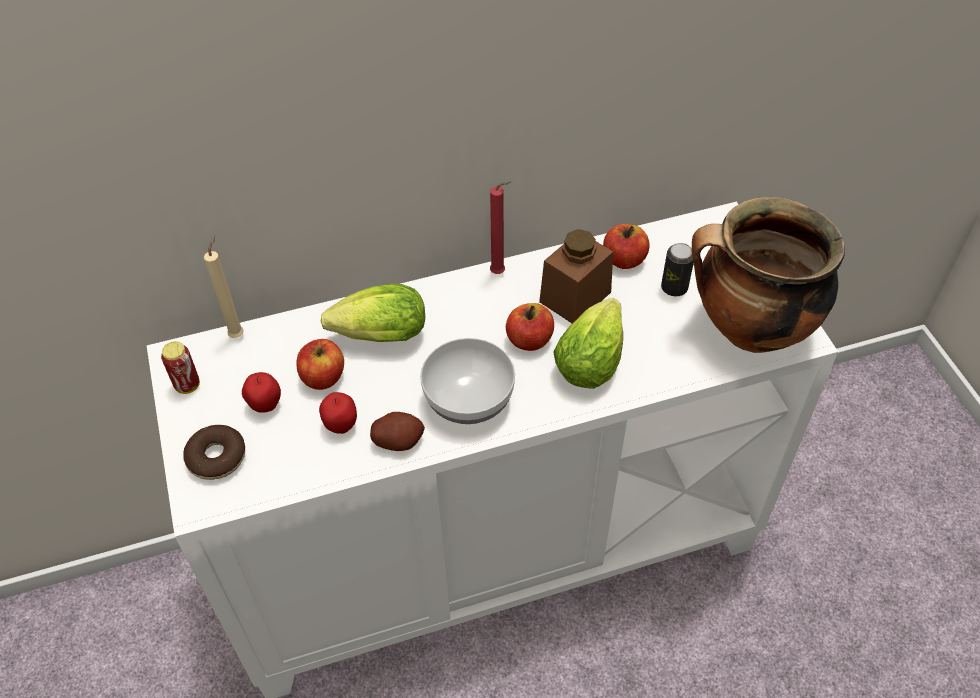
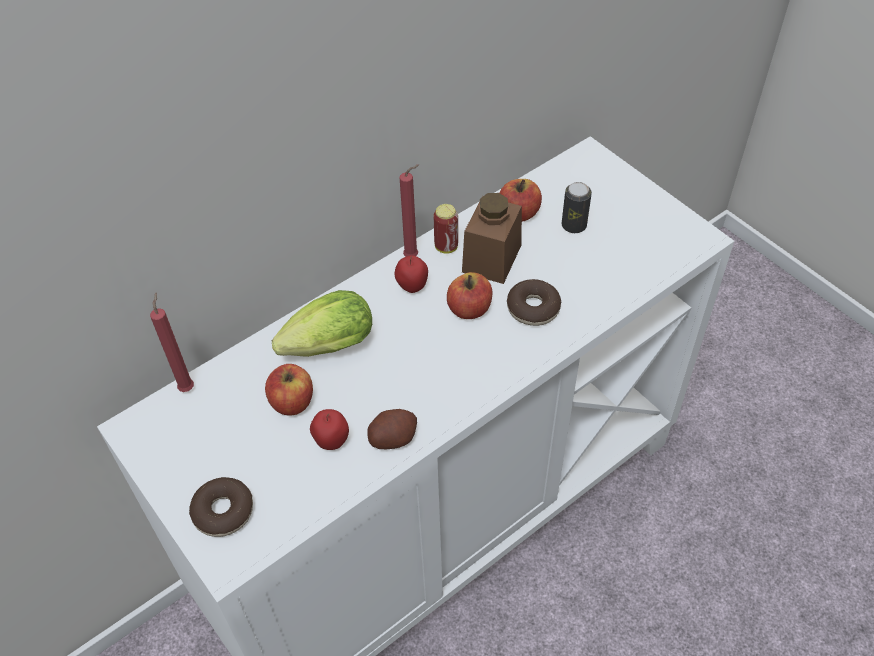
camera: 20 degrees left, 0 degrees up
can [161,341,200,394] -> can moved to [433,204,458,254]
beige candle [204,236,244,338] -> red candle [150,293,194,392]
apple [242,372,281,413] -> apple moved to [395,255,428,293]
bowl [420,338,515,424] -> none
lettuce [553,298,623,389] -> donut [507,279,561,326]
cooking pot [692,197,845,353] -> none

